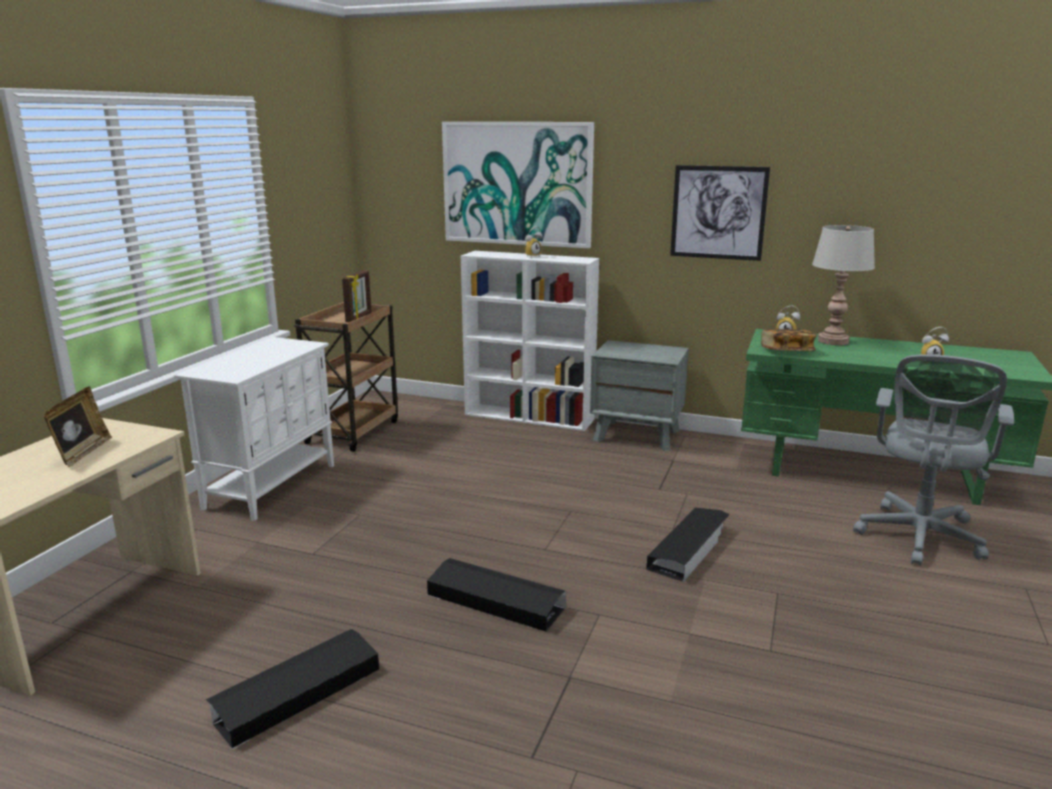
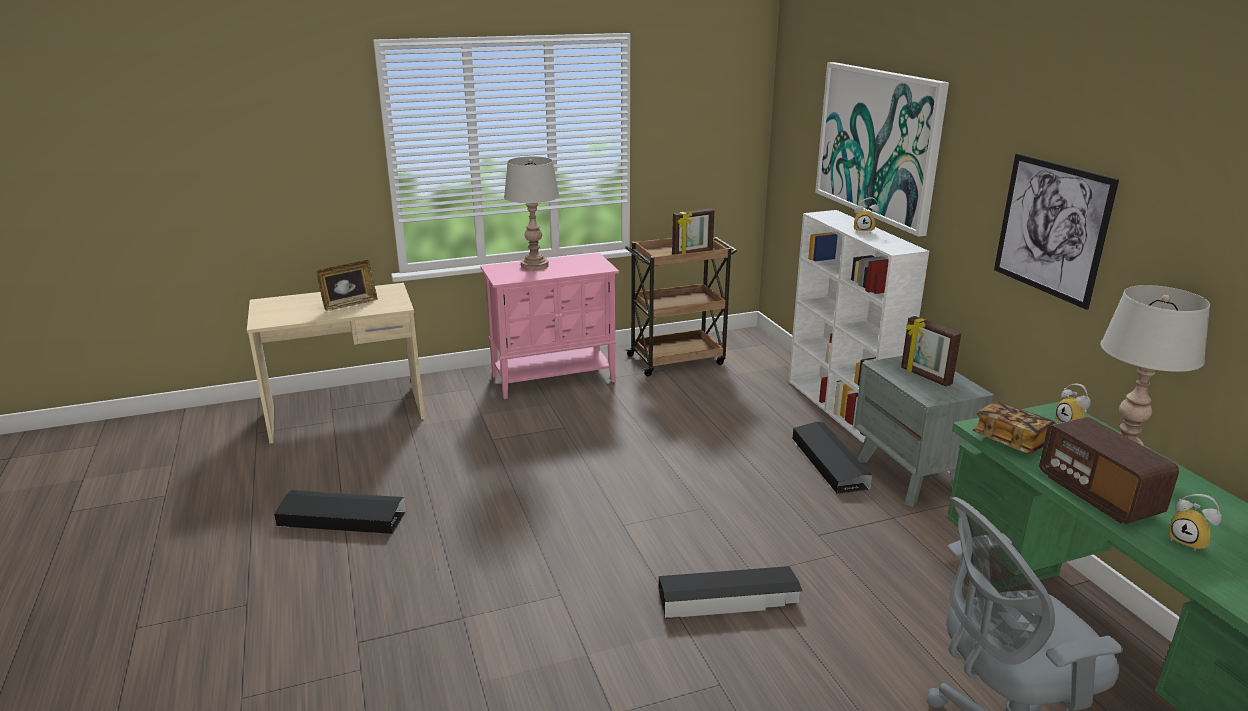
camera: 50 degrees right, 5 degrees up
white cabinet [174,337,334,521] -> pink cabinet [480,253,619,399]
black storage box [427,558,566,631] -> black storage box moved to [792,422,872,494]
none -> grey table lamp [504,156,559,271]
none -> picture frame [901,316,961,387]
none -> radio [1039,417,1179,524]

